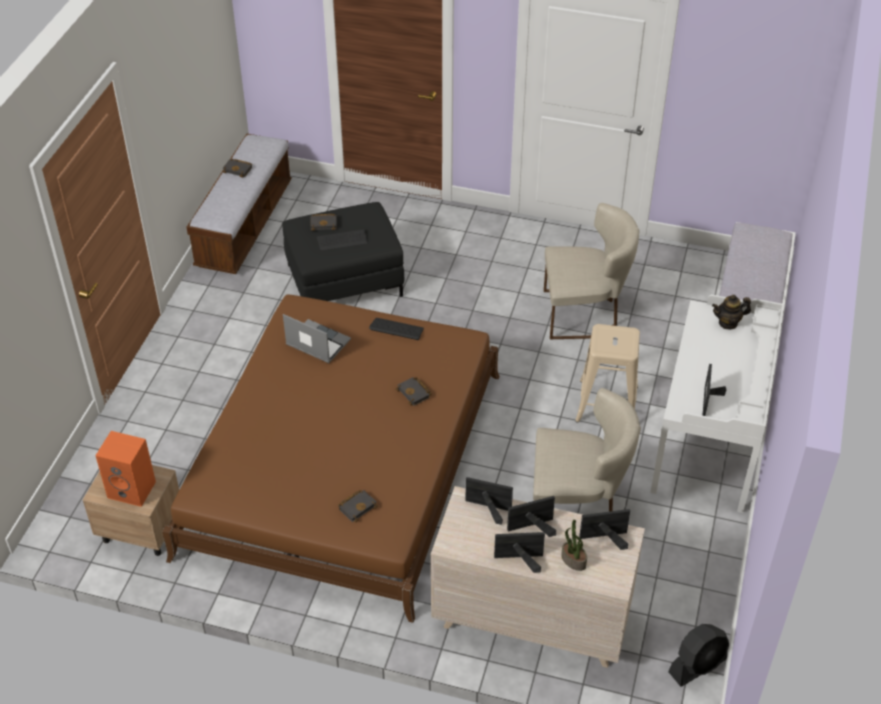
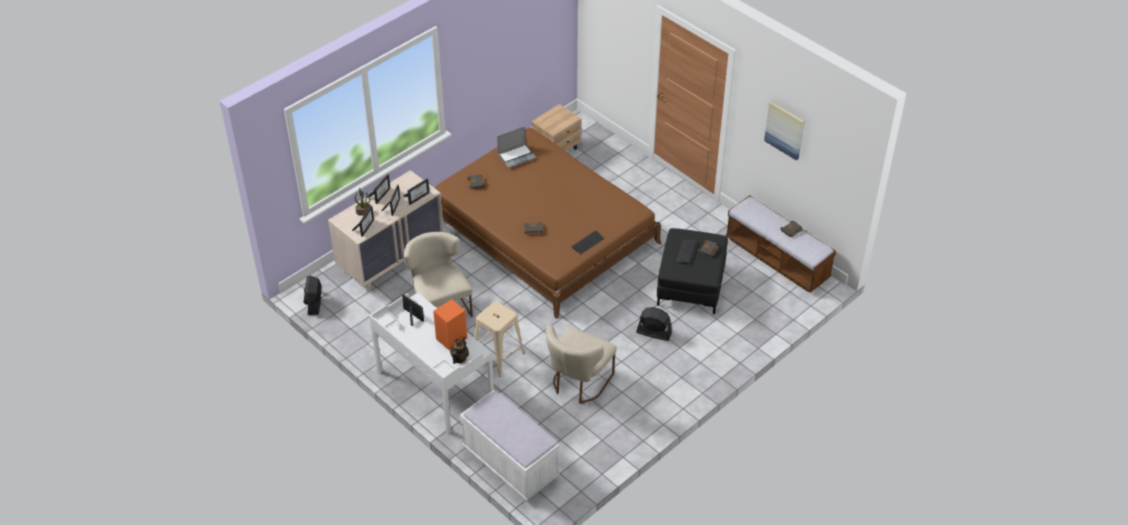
camera: 120 degrees right, 0 degrees up
orange speaker [95,431,156,507] -> orange speaker moved to [433,299,467,351]
laptop [283,314,351,363] -> laptop moved to [497,126,536,168]
beige chair [533,388,641,512] -> beige chair turned 120 degrees clockwise [403,232,473,317]
none -> black fan [637,307,672,341]
none -> picture [764,101,804,161]

